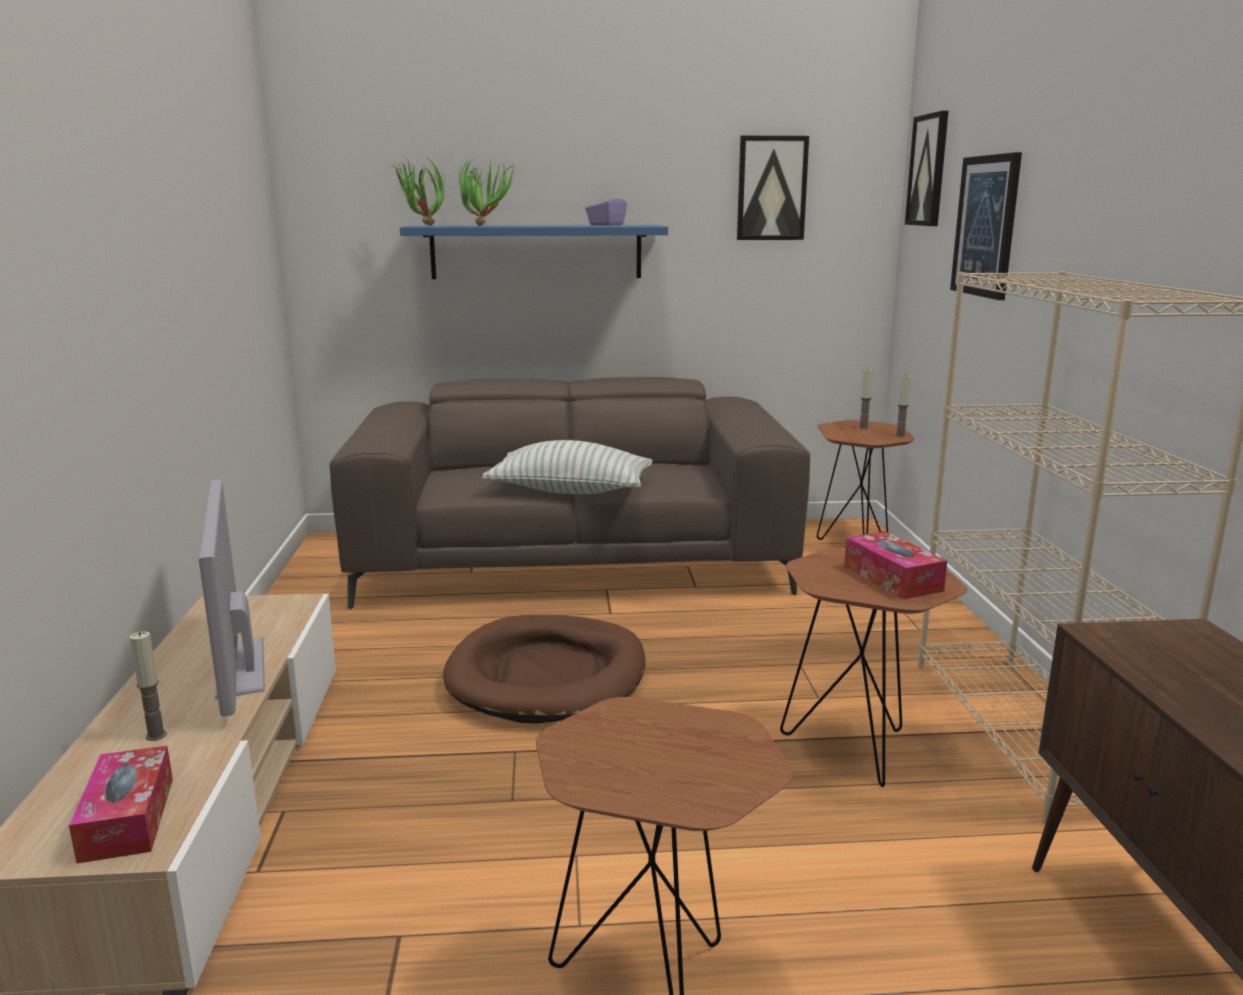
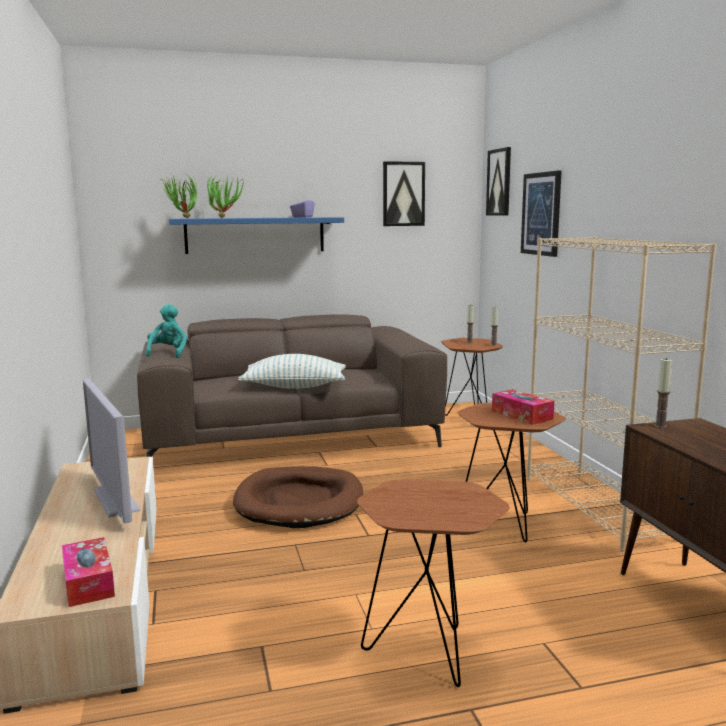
camera: 10 degrees left, 5 degrees down
candle [130,631,167,741] -> candle moved to [654,358,673,428]
none -> turquoise plush toy [146,304,187,358]

